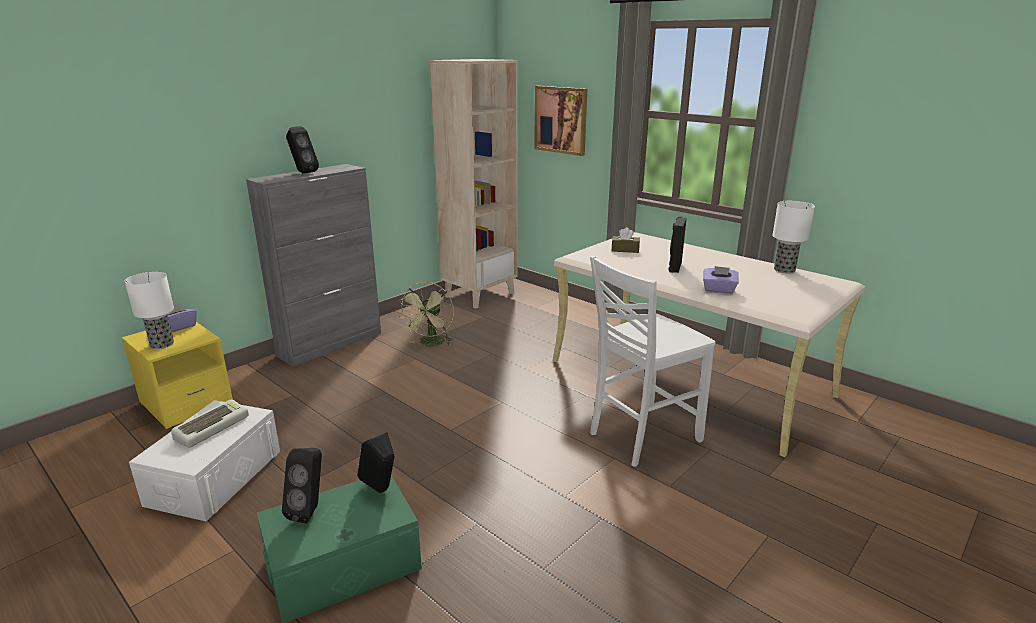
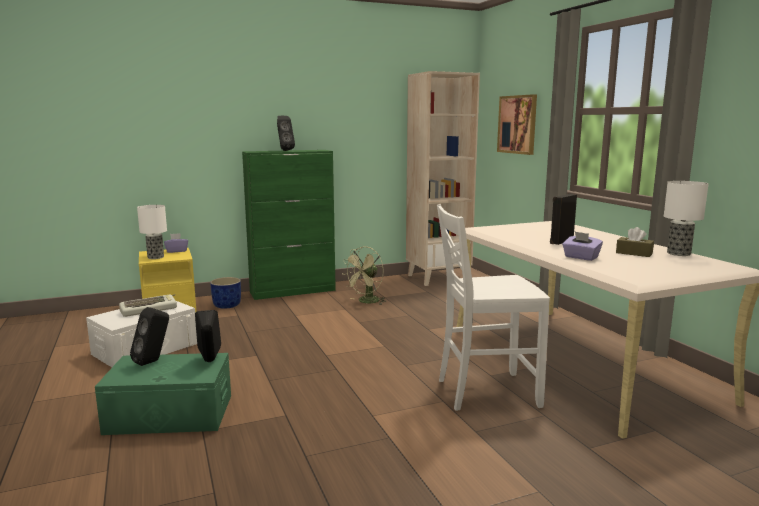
camera: 25 degrees right, 10 degrees down
grey cabinet [246,164,381,367] -> green cabinet [242,150,336,300]
brown tissue box [612,227,640,253] -> brown tissue box moved to [616,227,654,257]
none -> blue planter [210,277,241,309]

